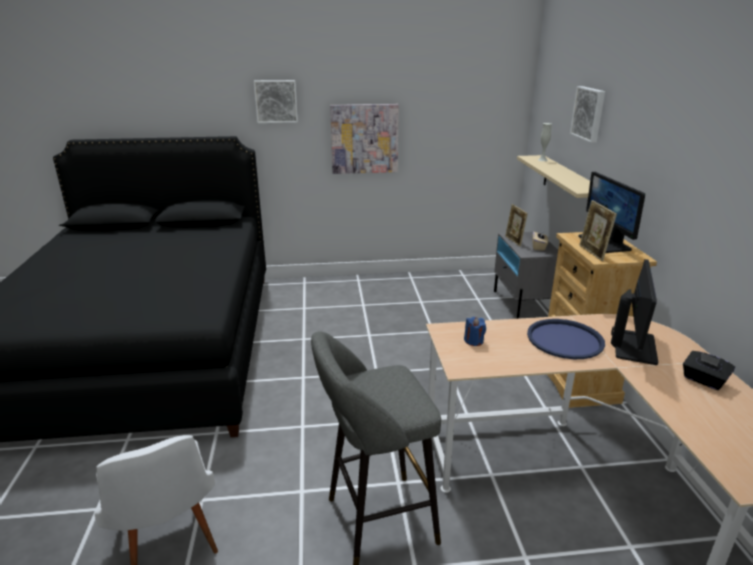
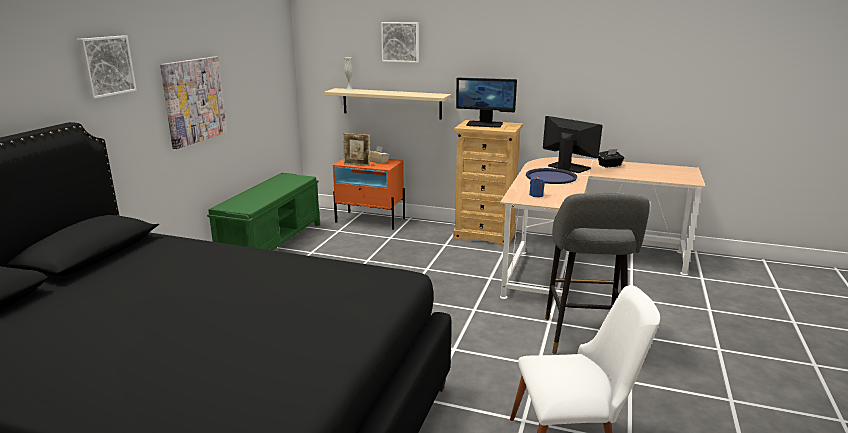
camera: 65 degrees left, 5 degrees down
grey nightstand [494,232,558,319] -> orange nightstand [333,159,405,230]
picture frame [579,200,617,261] -> none
none -> green bench [207,173,320,250]

